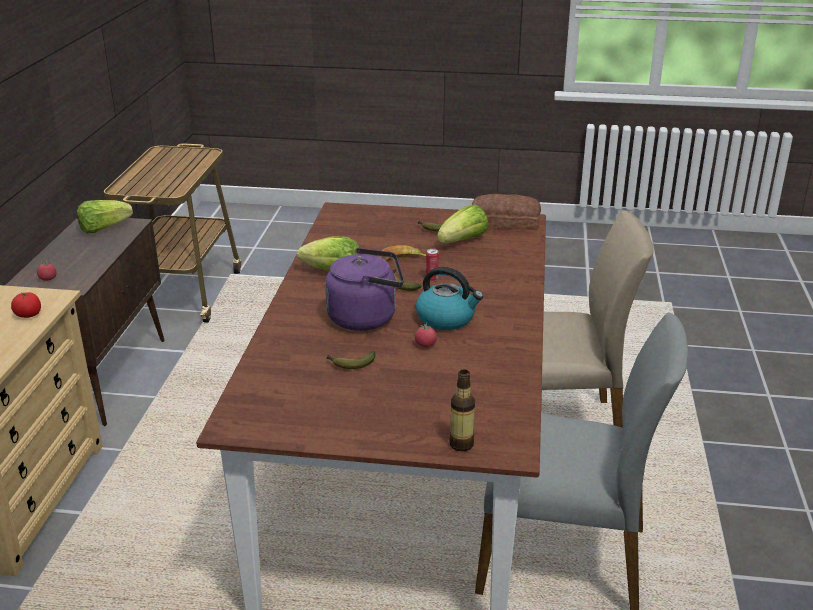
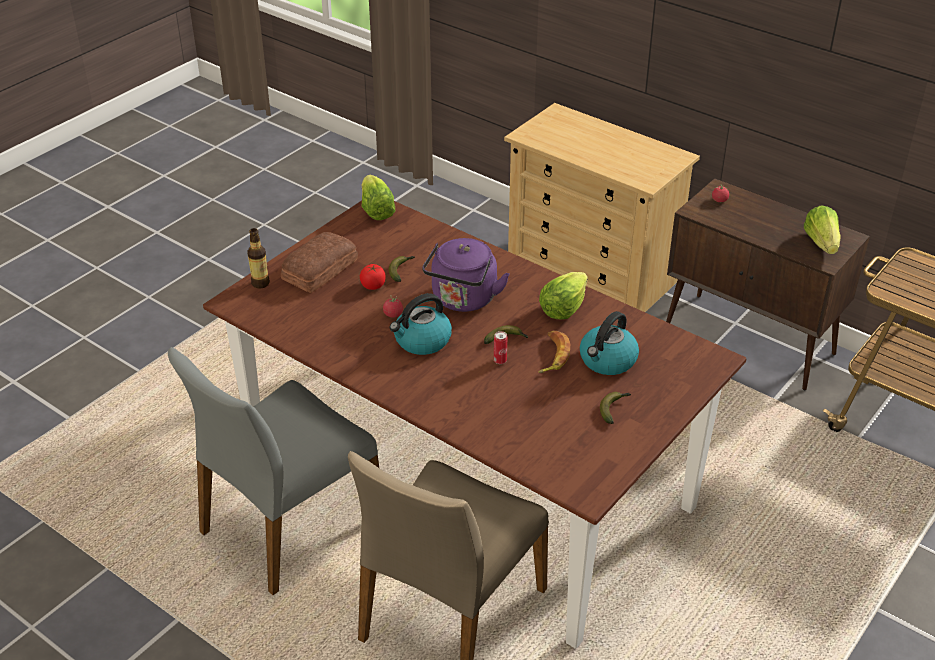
camera: 120 degrees right, 10 degrees up
tomato [11,292,41,318] -> tomato moved to [360,264,385,290]
lettuce [437,205,488,243] -> lettuce moved to [361,174,395,220]
bread [472,194,541,230] -> bread moved to [281,232,358,293]
none -> kettle [580,311,639,375]

